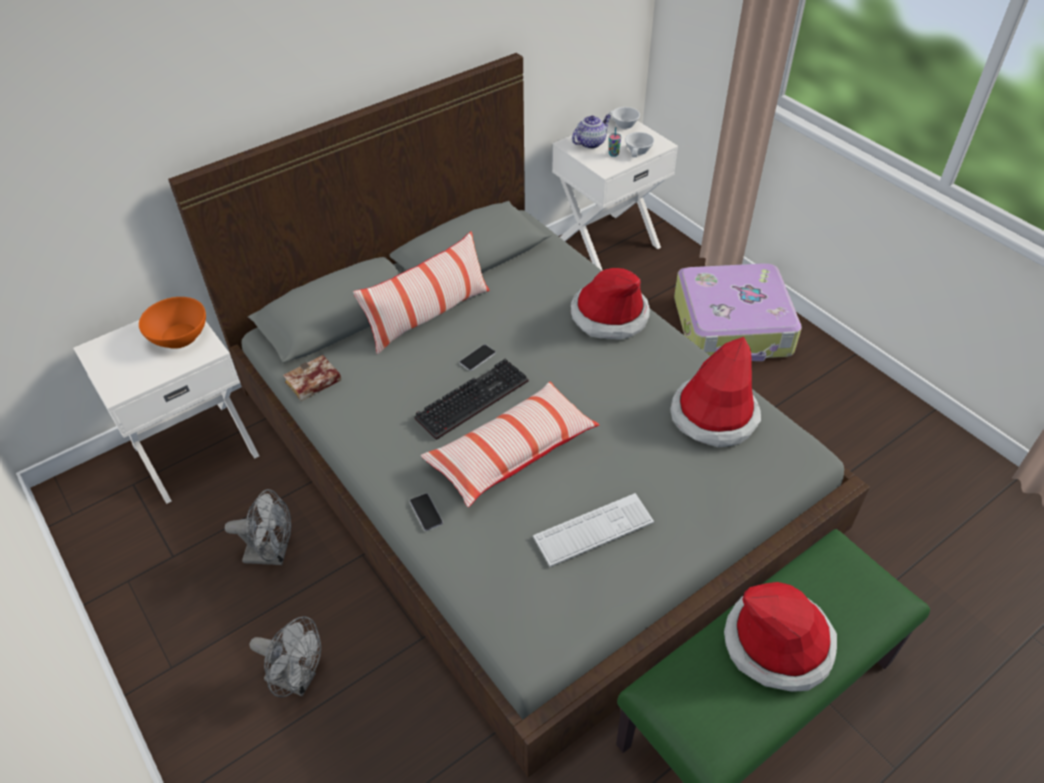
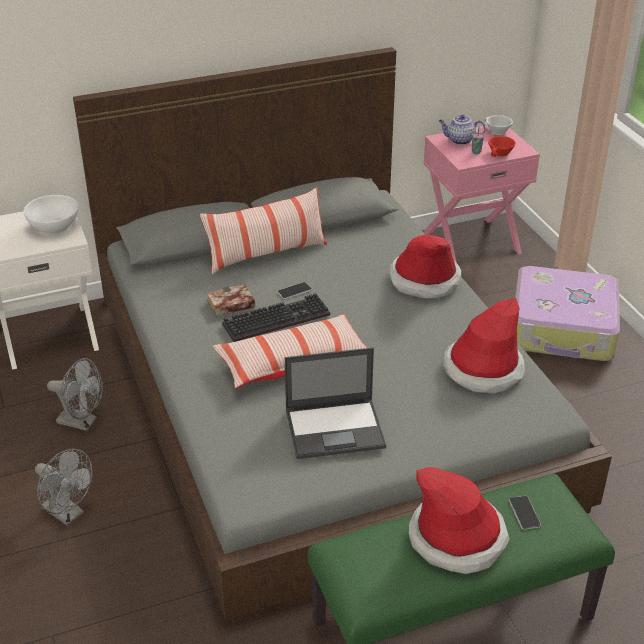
camera: 15 degrees right, 10 degrees down
orange bowl [139,297,206,349] -> white bowl [24,195,78,234]
book [283,355,341,401] -> book moved to [207,284,255,317]
phone [410,493,443,531] -> phone moved to [509,496,541,530]
keyboard [533,493,654,567] -> laptop [285,348,386,459]
white nightstand [552,119,678,271] -> pink nightstand [423,125,540,263]
teapot [572,114,611,149] -> teapot turned 150 degrees counterclockwise [439,115,486,145]
white cup [625,132,654,157] -> red cup [488,136,516,157]

